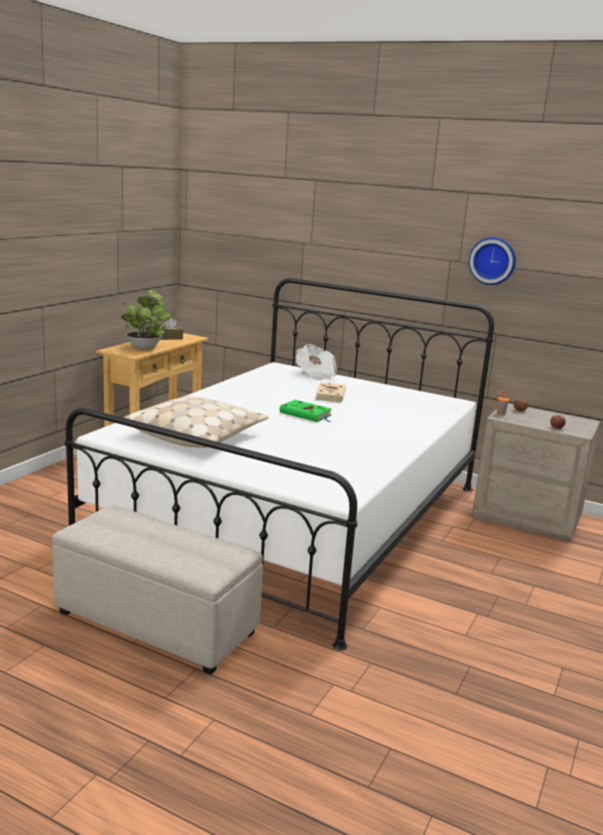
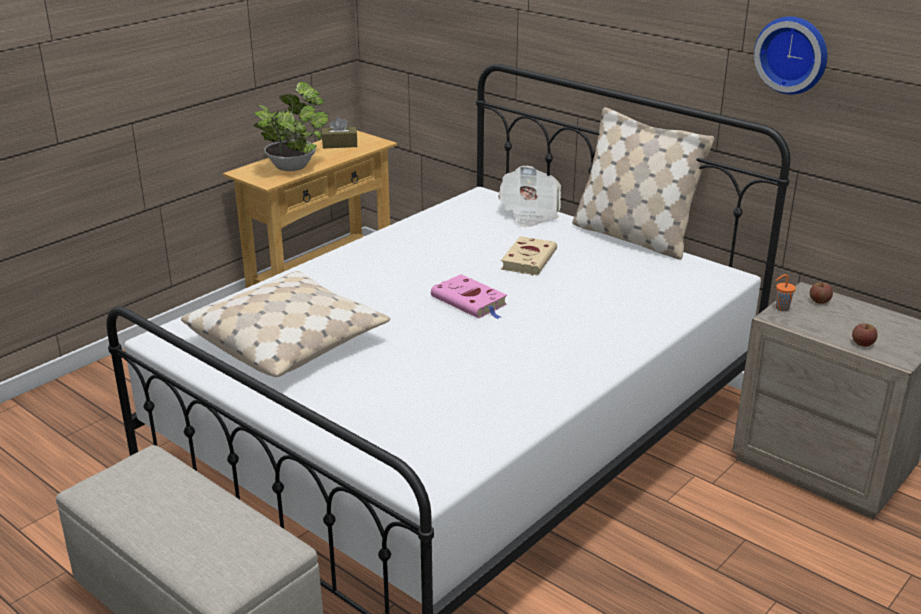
camera: 15 degrees right, 10 degrees up
green book [279,400,332,422] -> pink book [431,274,507,319]
none -> beige pillow [572,107,714,260]

